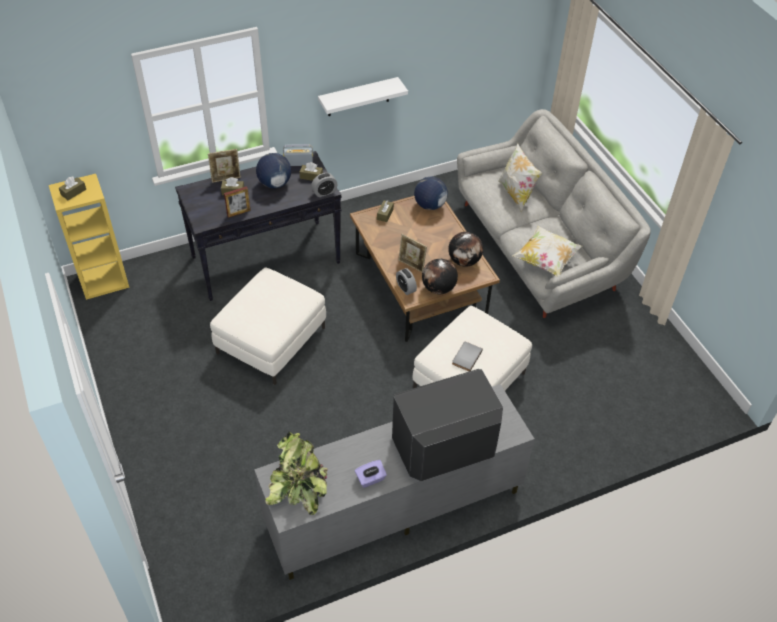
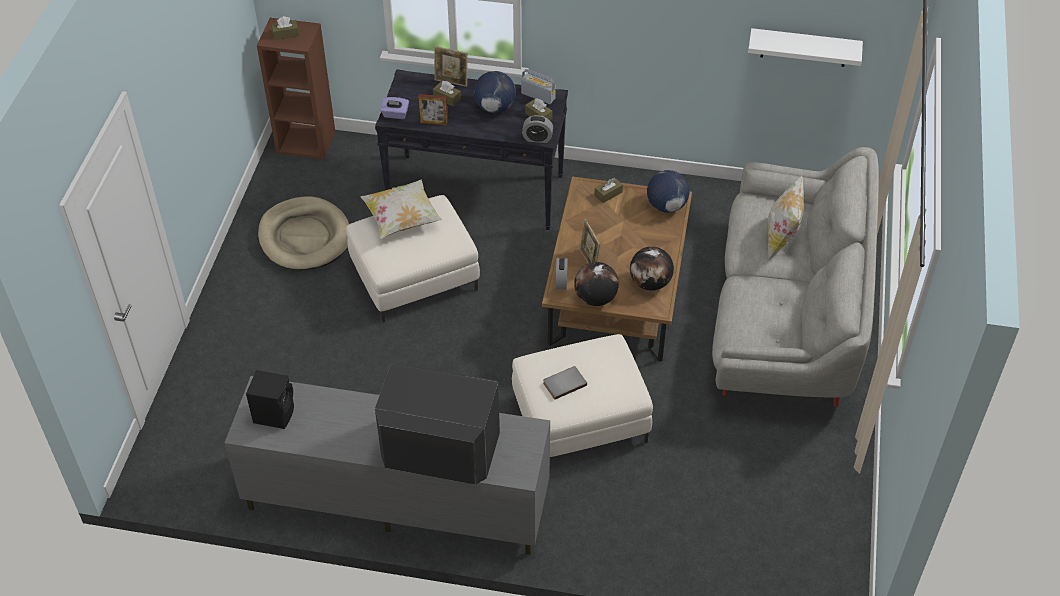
camera: 35 degrees right, 0 degrees up
yellow bookcase [49,174,129,300] -> brown bookcase [257,18,335,160]
potted plant [266,432,328,515] -> black speaker [246,370,294,429]
white shelf [318,77,408,116] -> white shelf moved to [748,28,863,67]
purple tissue box [355,460,387,488] -> purple tissue box moved to [380,97,409,119]
pillow [513,226,582,276] -> pillow moved to [361,179,442,239]
none -> beige dog bed [258,197,349,270]

